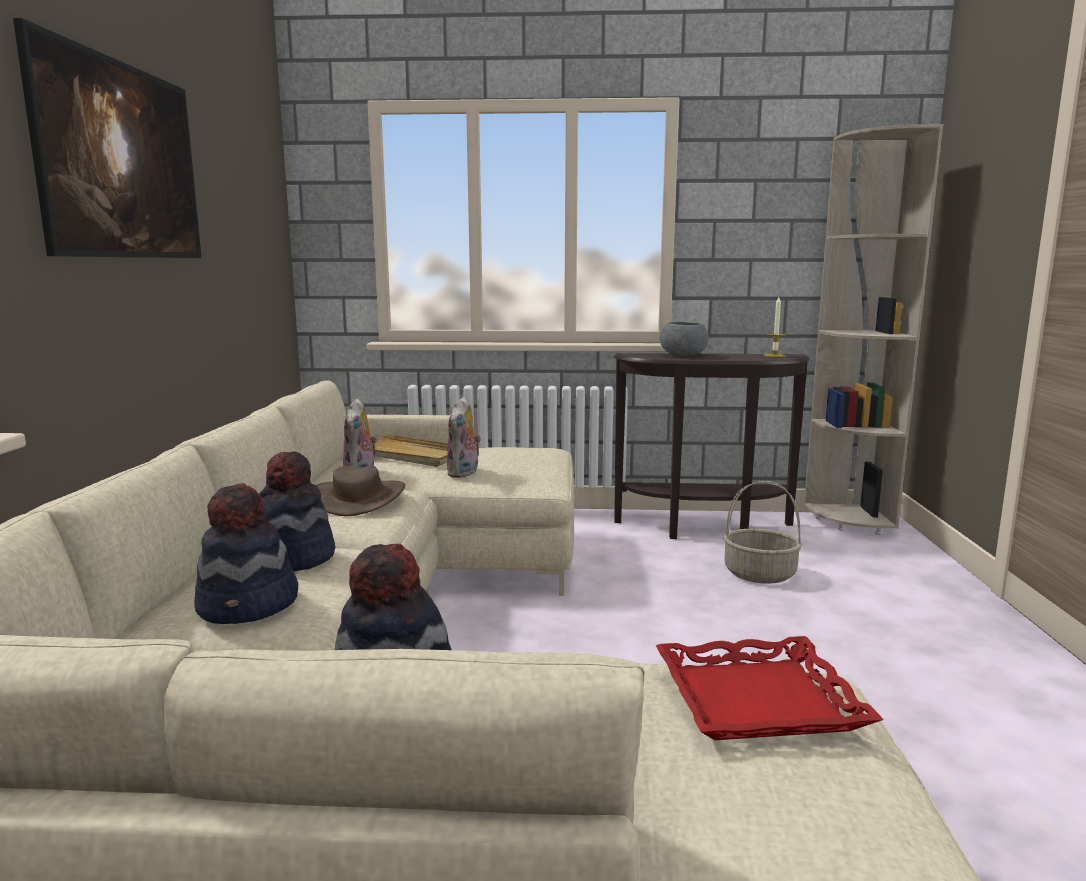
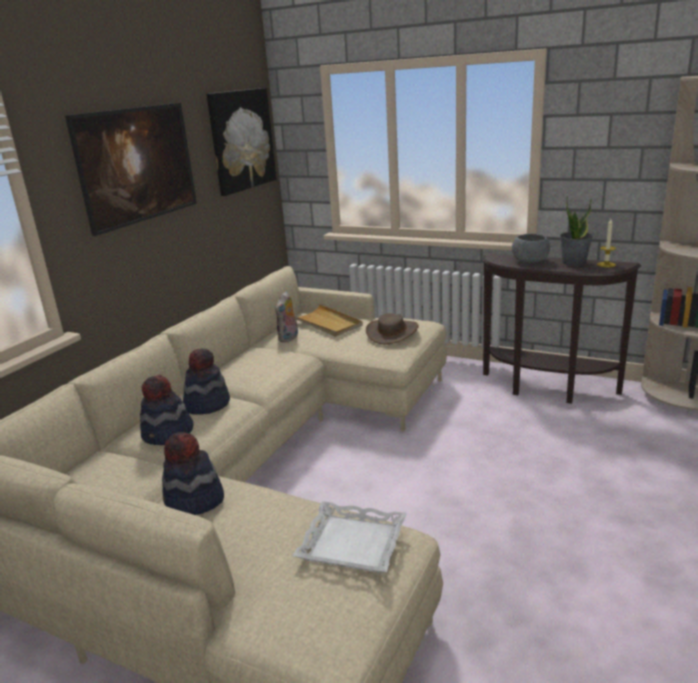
camera: 25 degrees right, 10 degrees up
brown hat [316,466,405,516] -> brown hat moved to [366,313,419,345]
plush toy [447,397,481,478] -> none
red tray [656,636,884,740] -> white tray [293,501,407,573]
basket [723,481,802,584] -> none
none -> picture [206,88,276,196]
none -> potted plant [560,196,593,266]

